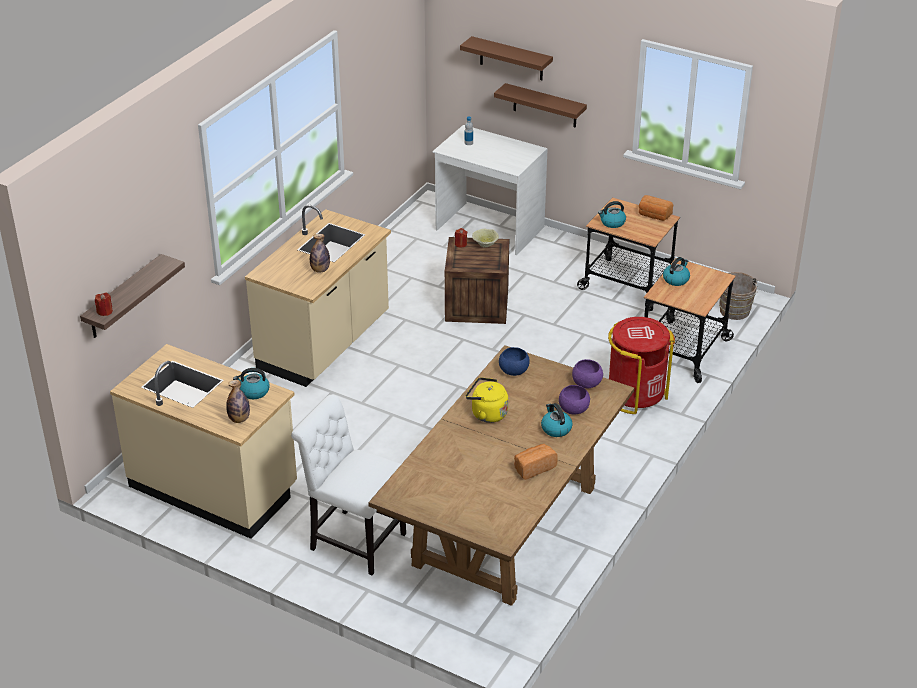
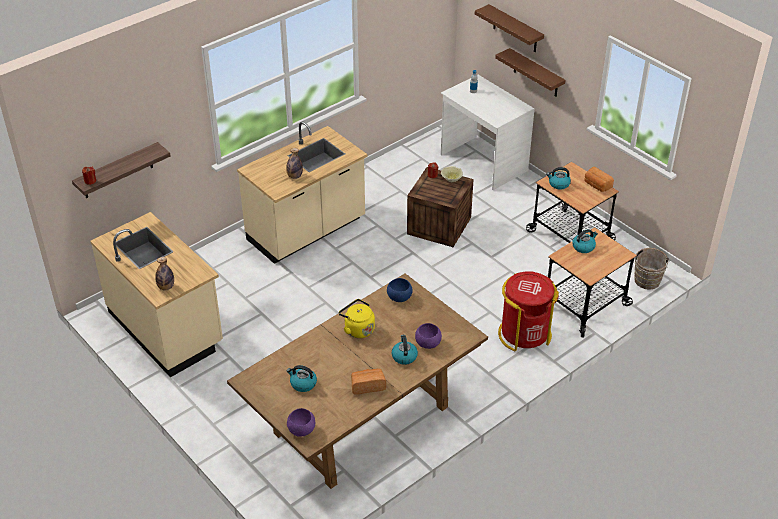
camera: 20 degrees right, 5 degrees up
kettle [233,368,270,399] -> kettle moved to [287,365,317,392]
white chair [291,395,406,575] -> none
purple bowl [572,359,603,388] -> purple bowl moved to [287,408,315,437]

